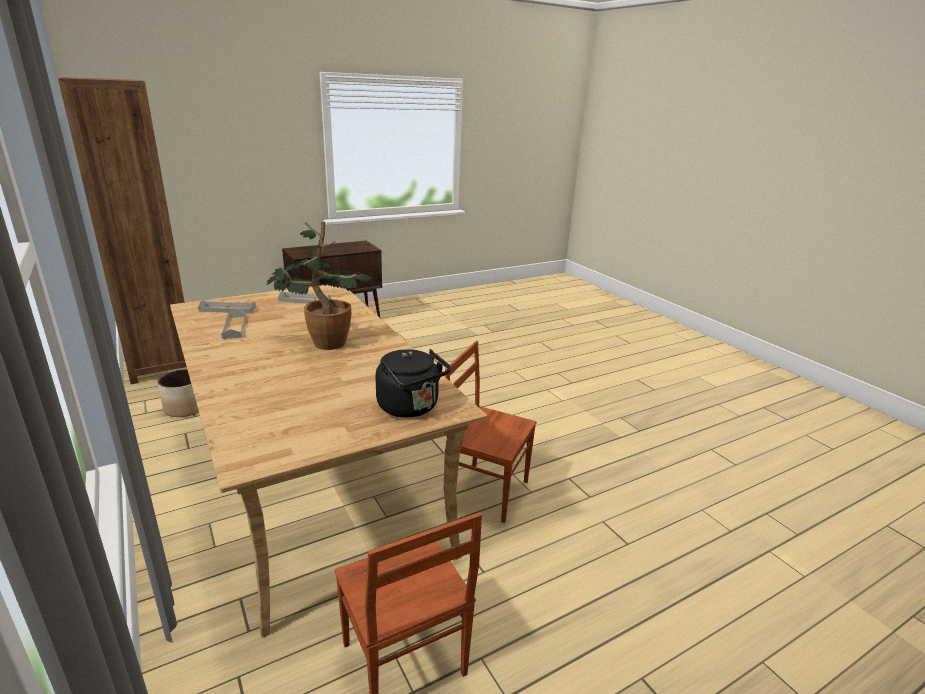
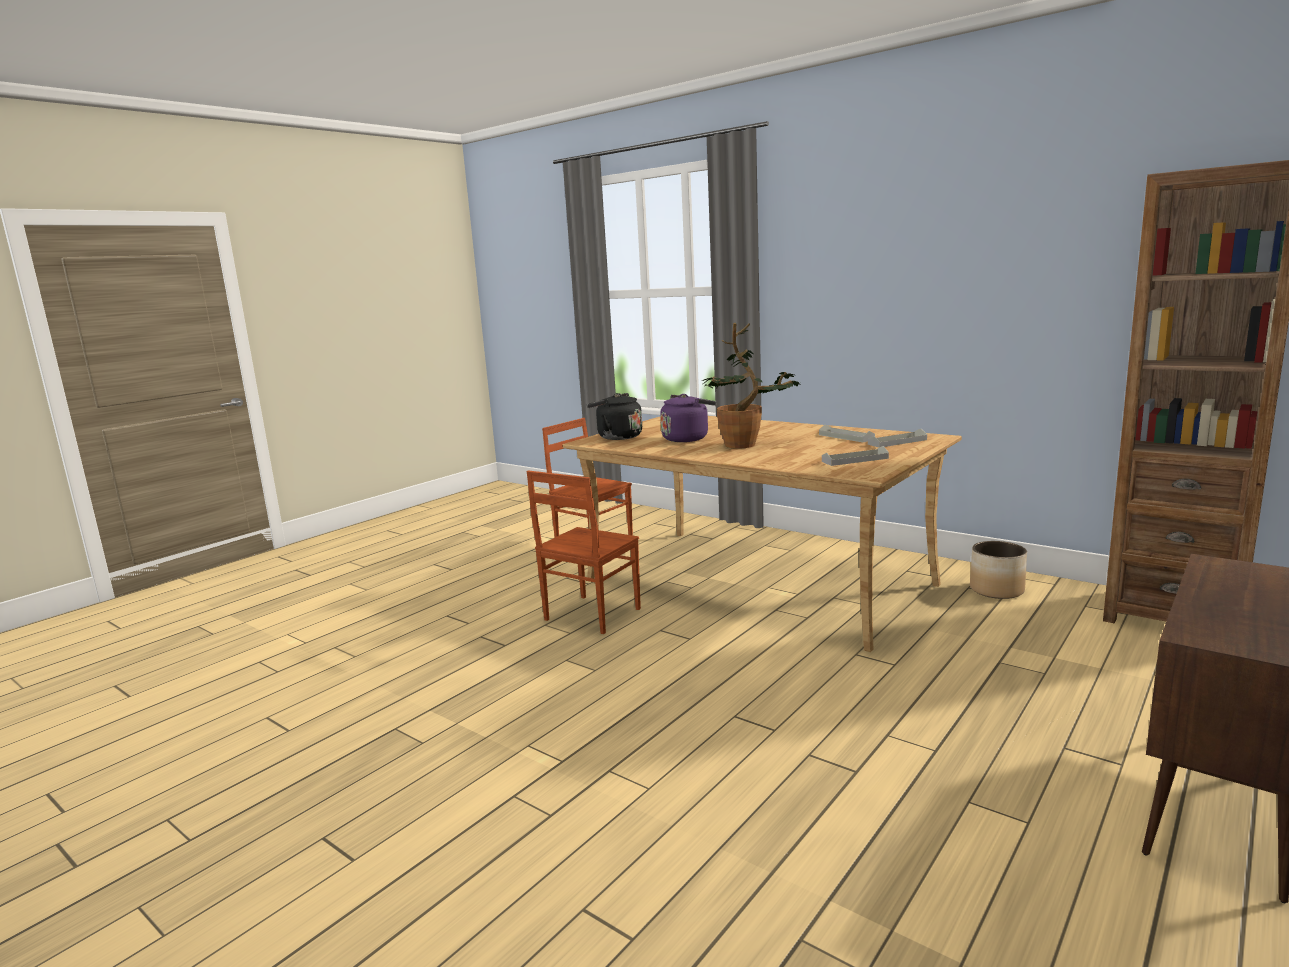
camera: 160 degrees right, 10 degrees down
brown chair [445,341,537,523] -> brown chair turned 120 degrees clockwise [527,471,641,634]
none -> purple kettle [660,394,716,442]

